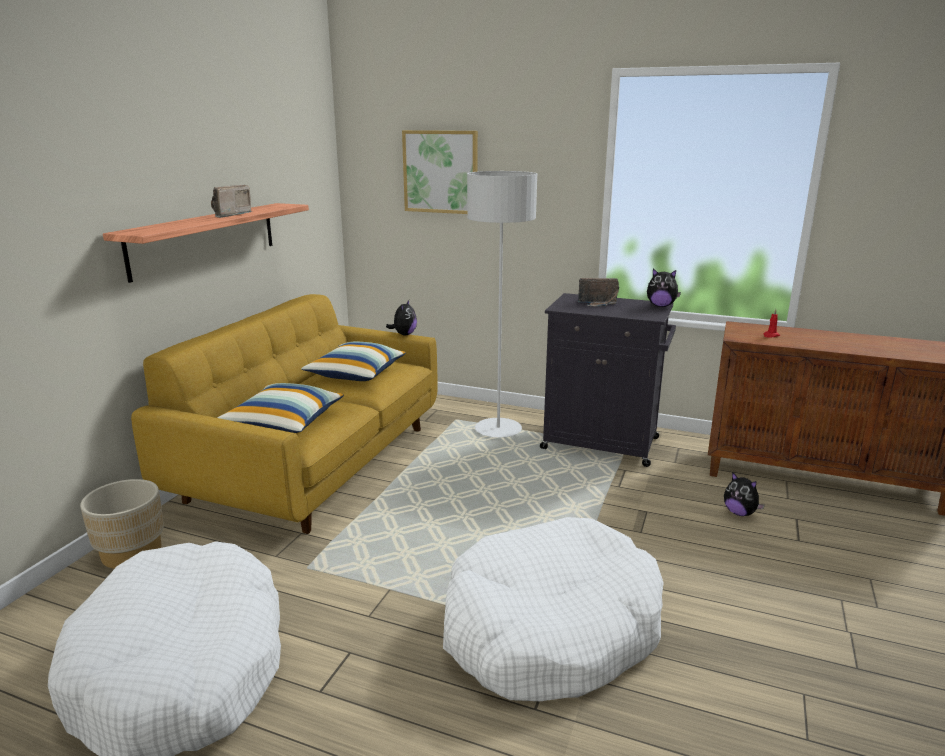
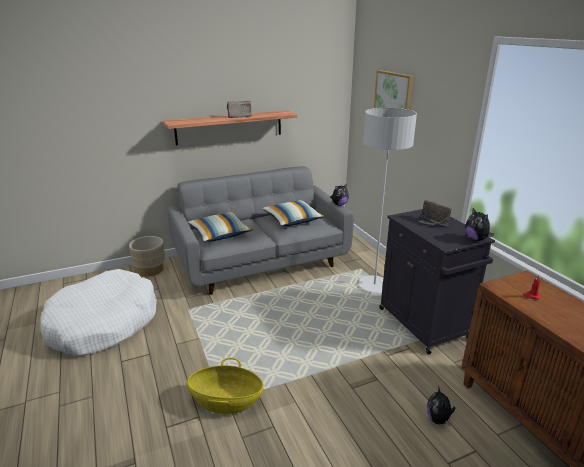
camera: 45 degrees right, 5 degrees up
yellow sofa [131,294,438,534] -> grey sofa [167,166,354,295]
white dog bed [443,517,664,701] -> basket [187,358,264,414]

